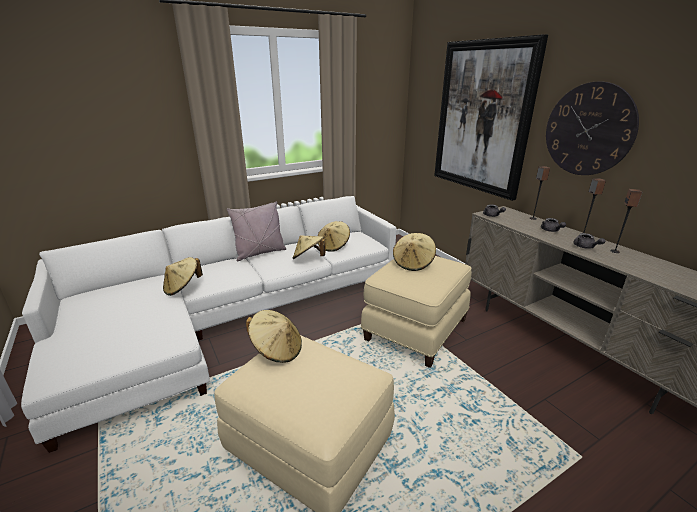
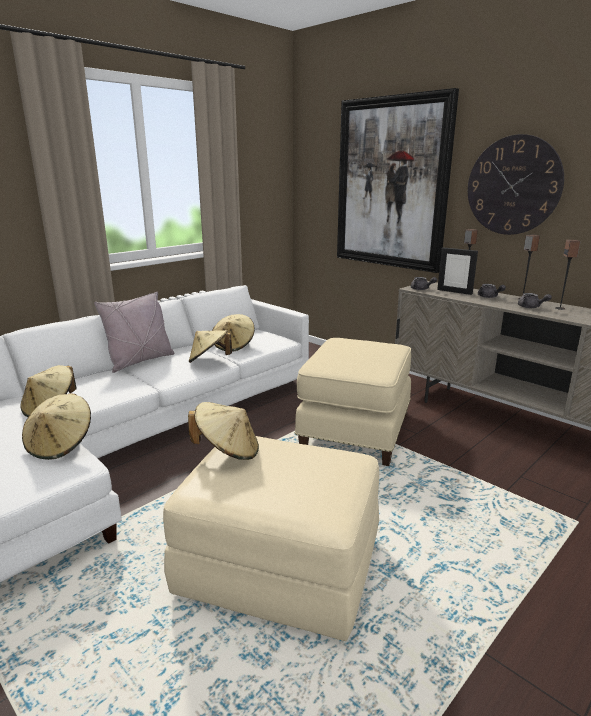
camera: 15 degrees left, 5 degrees down
beige hat [393,233,436,271] -> beige hat moved to [22,393,91,460]
none -> picture frame [437,247,478,295]

